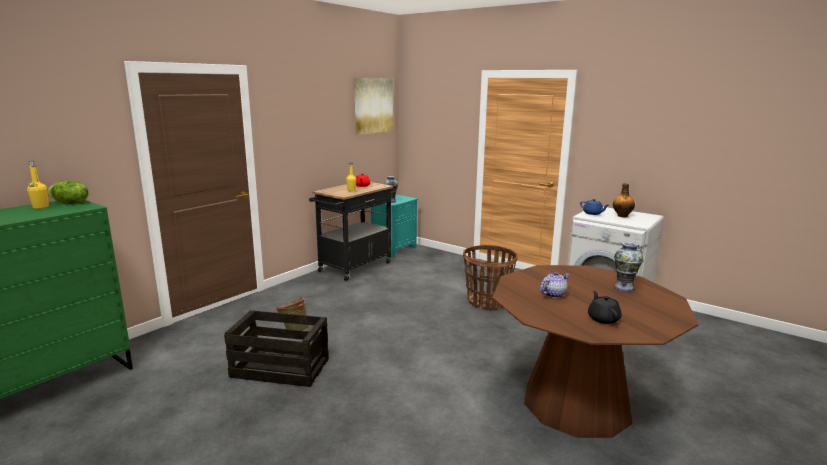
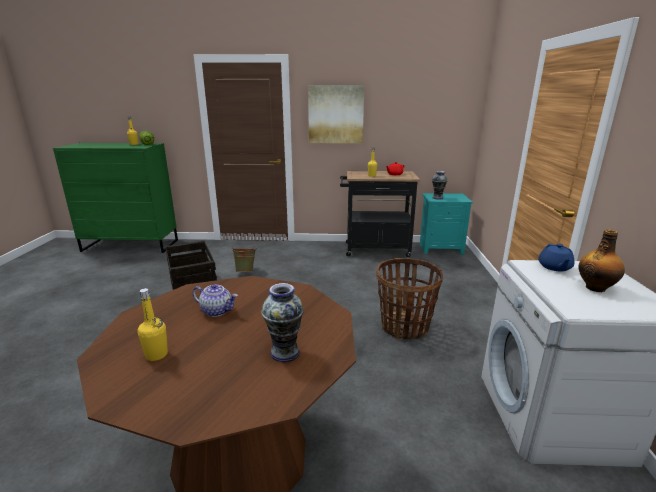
camera: 55 degrees right, 5 degrees up
picture [354,78,393,135] -> picture moved to [308,85,364,143]
black teapot [588,291,622,324] -> yellow bottle [137,288,168,361]

